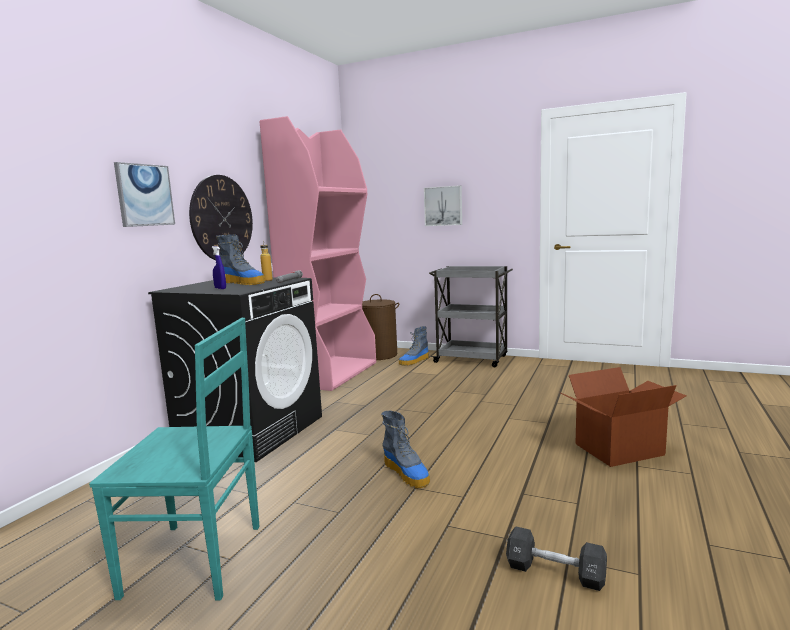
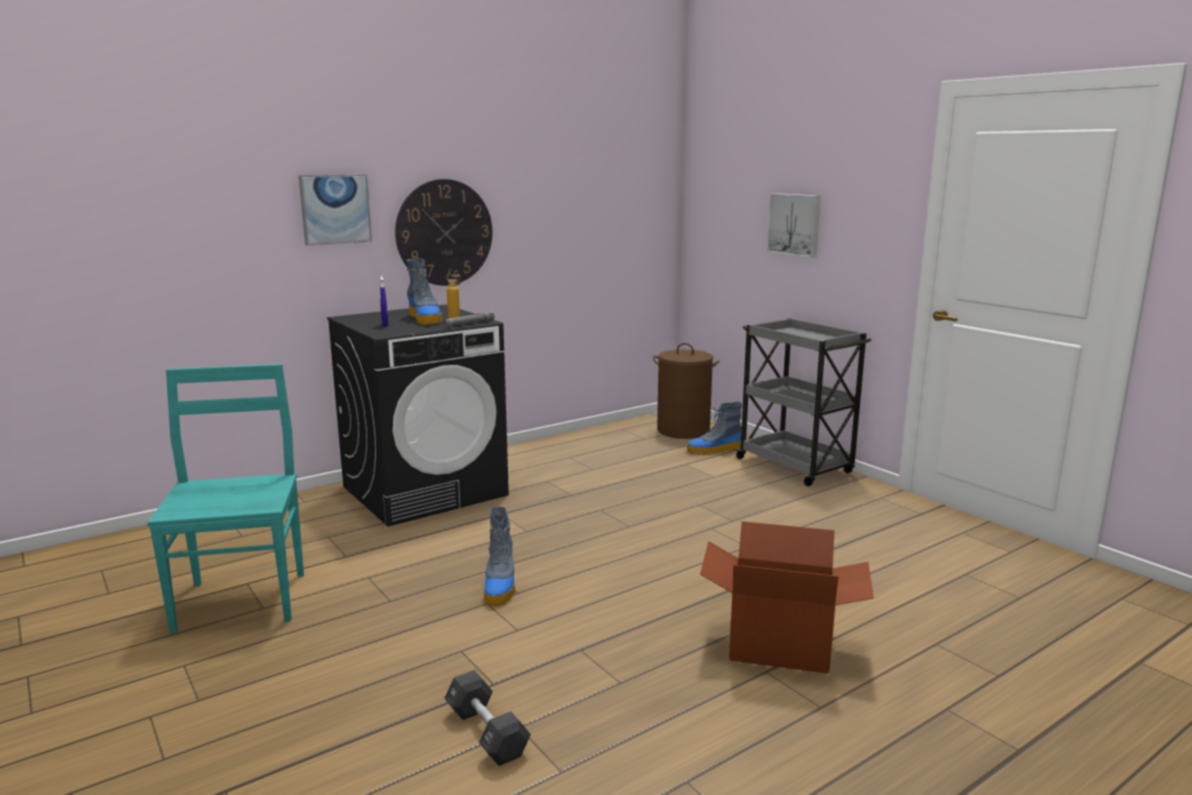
camera: 30 degrees right, 5 degrees up
turquoise chair [89,318,260,600] -> turquoise chair turned 135 degrees counterclockwise [147,364,304,633]
pink bookcase [259,116,376,391] -> none

